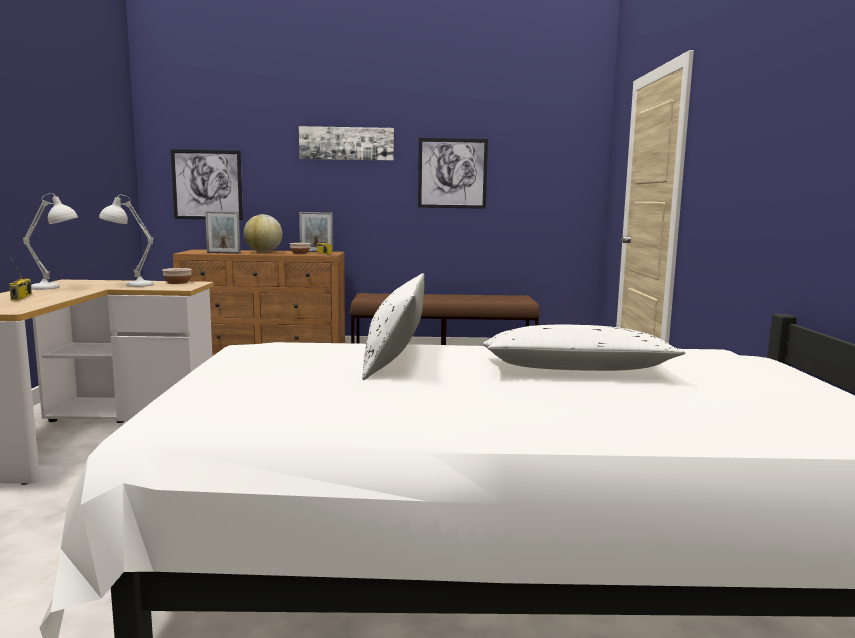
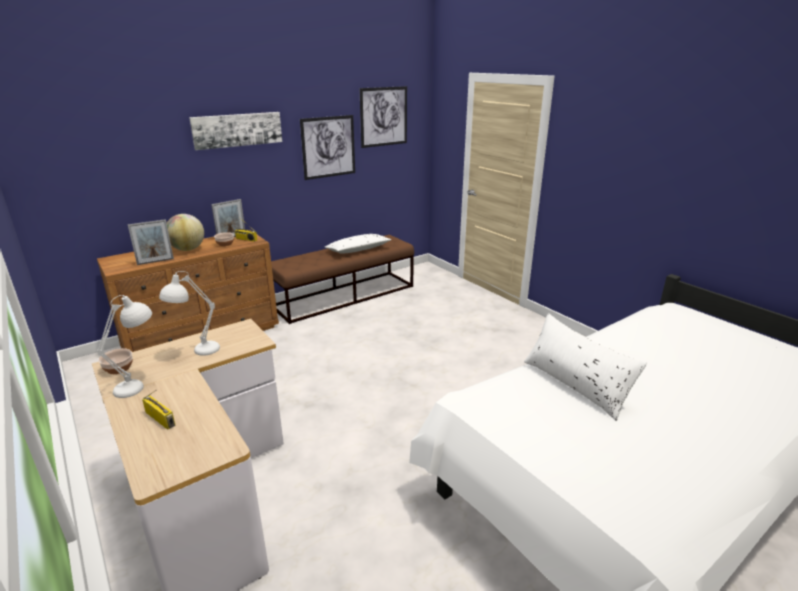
camera: 35 degrees left, 15 degrees up
bowl [163,268,192,284] -> bowl moved to [98,348,133,374]
picture [171,149,243,220] -> picture moved to [359,86,407,148]
white pillow [483,324,685,371] -> white pillow moved to [325,234,391,254]

